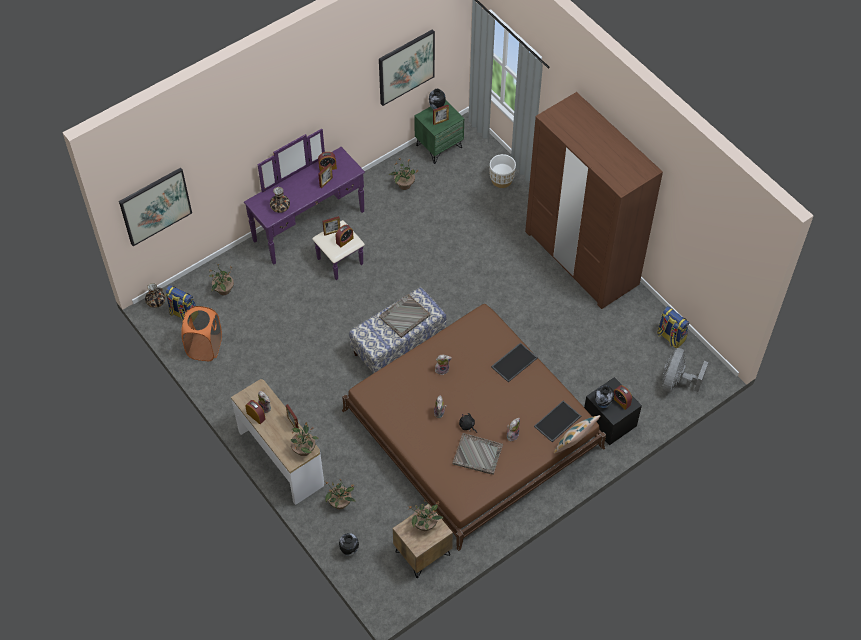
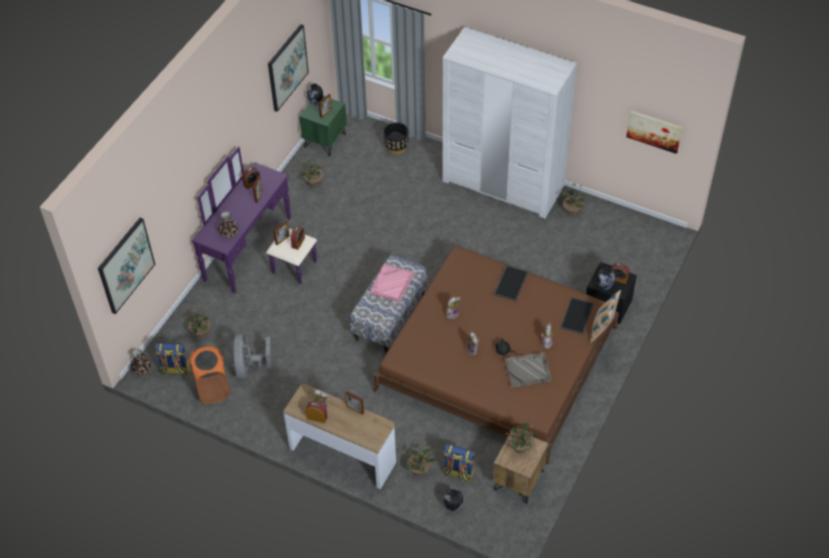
camera: 25 degrees left, 5 degrees down
potted plant [290,420,319,456] -> potted plant moved to [560,183,585,216]
grey tray [379,294,431,338] -> pink tray [370,264,414,302]
white planter [490,154,516,188] -> black planter [383,122,409,155]
brown wardrobe [525,92,663,309] -> white wardrobe [443,27,577,218]
backpack [657,306,689,348] -> backpack moved to [443,443,475,482]
grey fan [662,348,708,392] -> grey fan moved to [231,334,272,379]
none -> picture [626,110,682,154]

